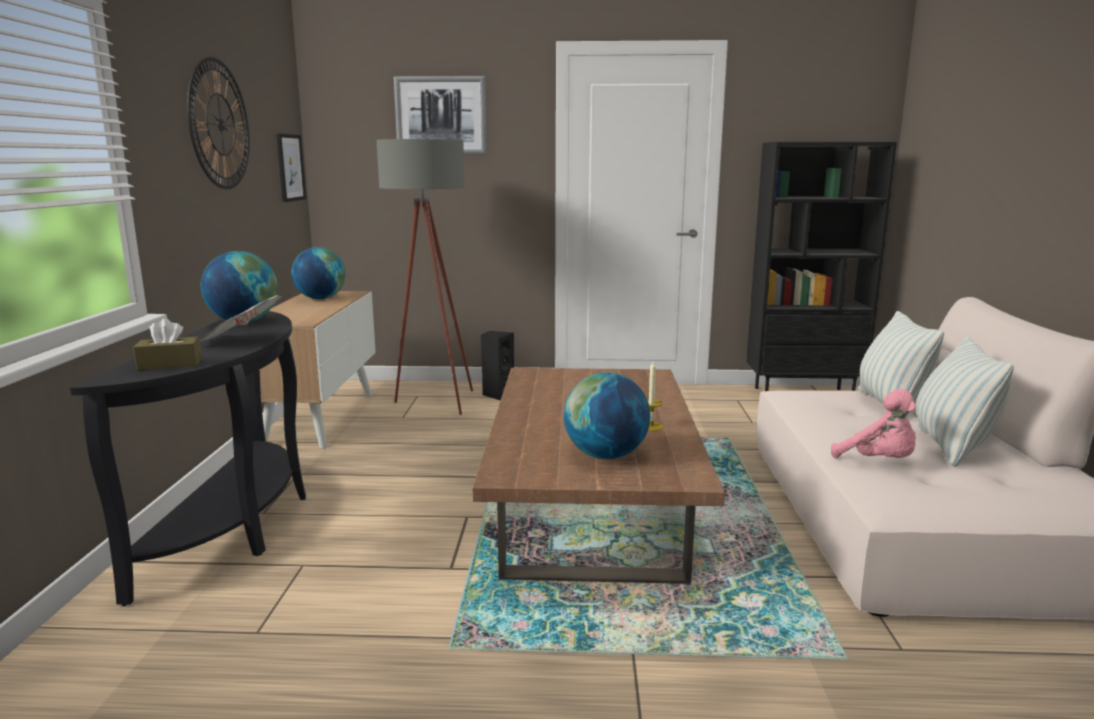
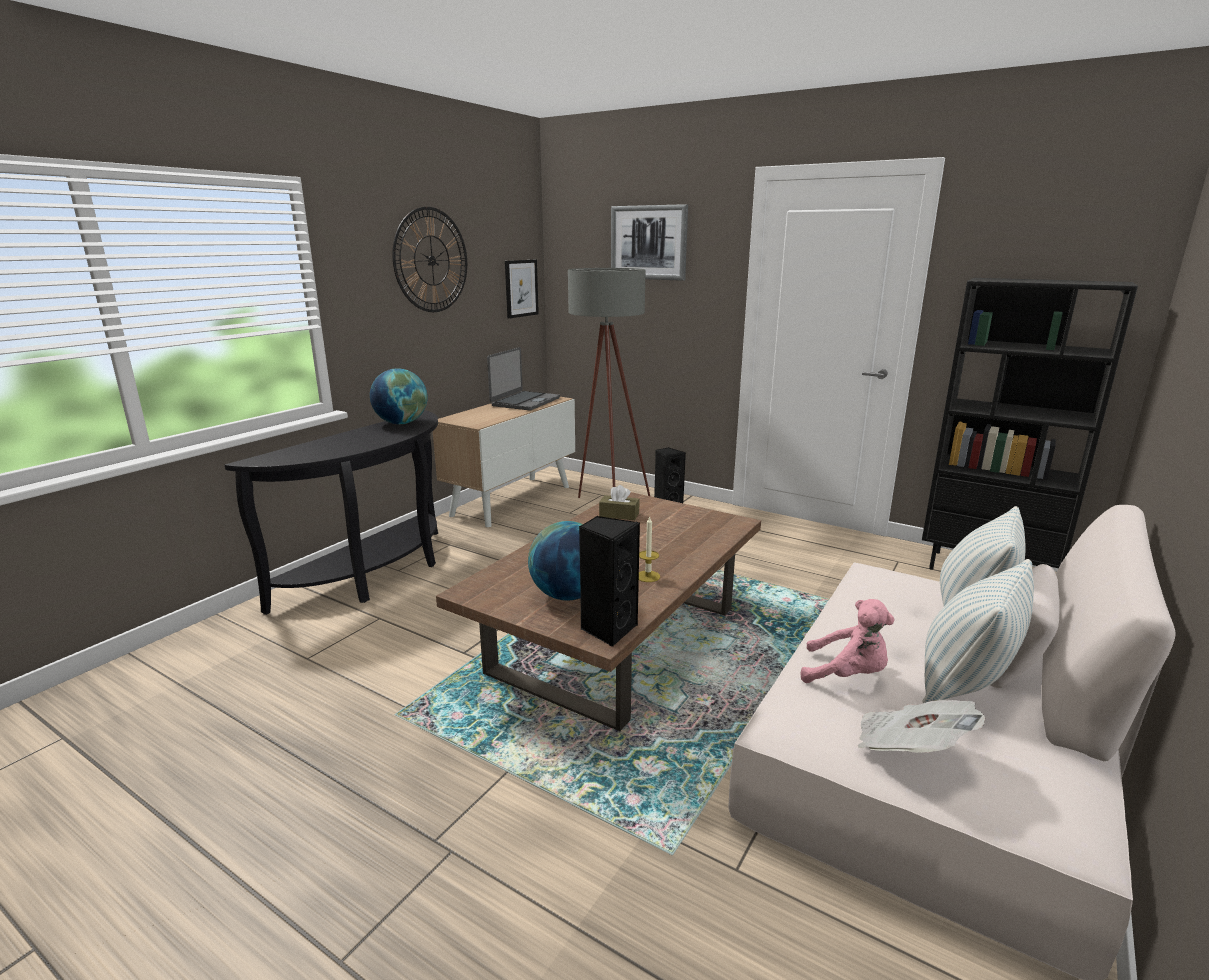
camera: 30 degrees right, 5 degrees up
brown tissue box [133,318,202,370] -> brown tissue box moved to [599,485,639,520]
newspaper [199,295,282,341] -> newspaper moved to [858,700,985,753]
globe [291,247,346,299] -> laptop [487,347,560,410]
pink plush toy [831,389,916,458] -> pink plush toy turned 60 degrees counterclockwise [801,599,895,683]
none -> black speaker [579,516,640,647]

